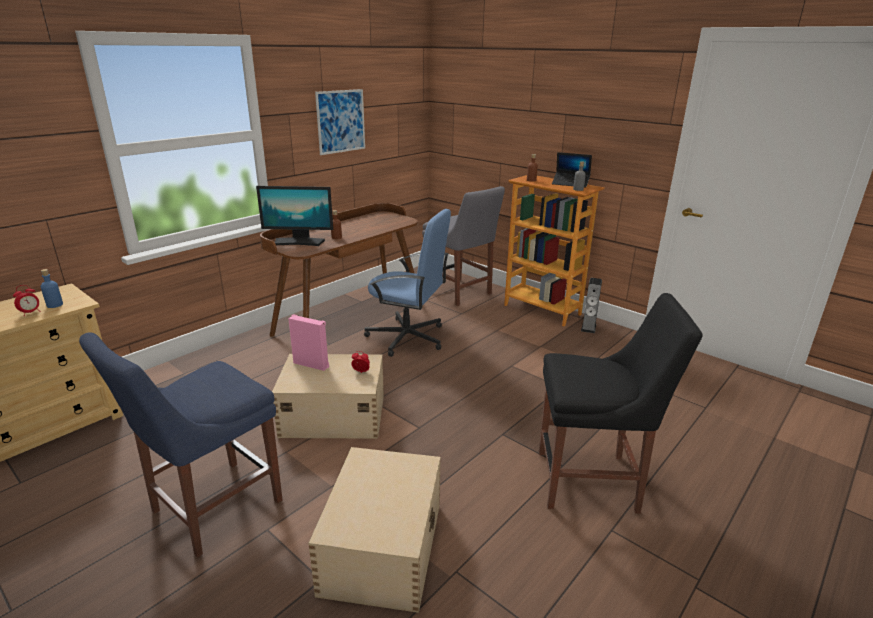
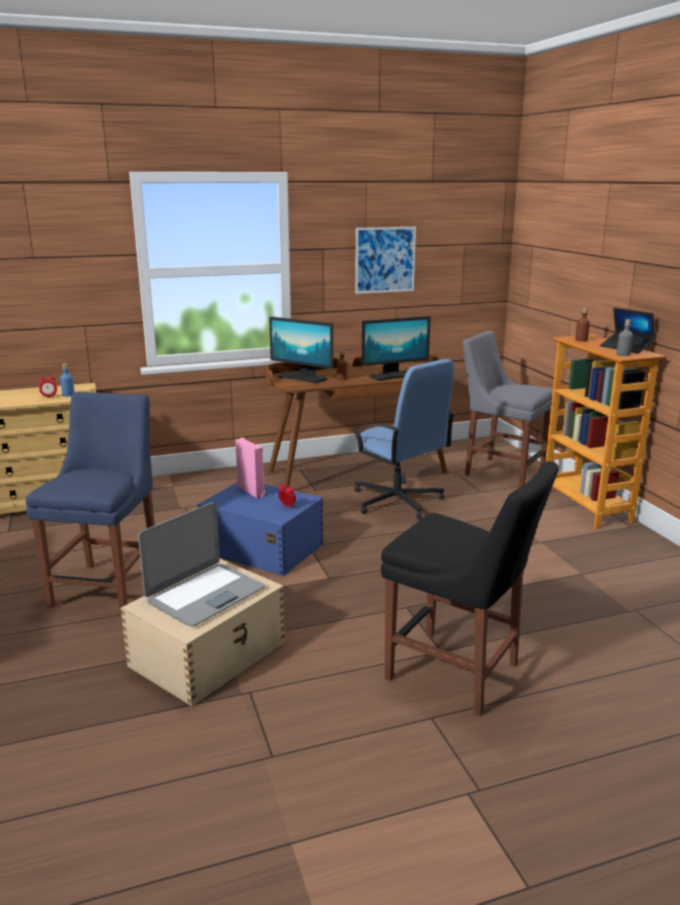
camera: 30 degrees right, 5 degrees down
blue chair [79,332,283,558] -> blue chair turned 120 degrees clockwise [26,392,155,614]
beige storage box [272,354,384,439] -> blue storage box [198,482,323,576]
grey chair [422,186,505,306] -> grey chair turned 135 degrees clockwise [462,331,553,488]
speaker [581,278,602,333] -> none
none -> laptop [138,502,265,627]
none -> monitor [362,316,431,381]

